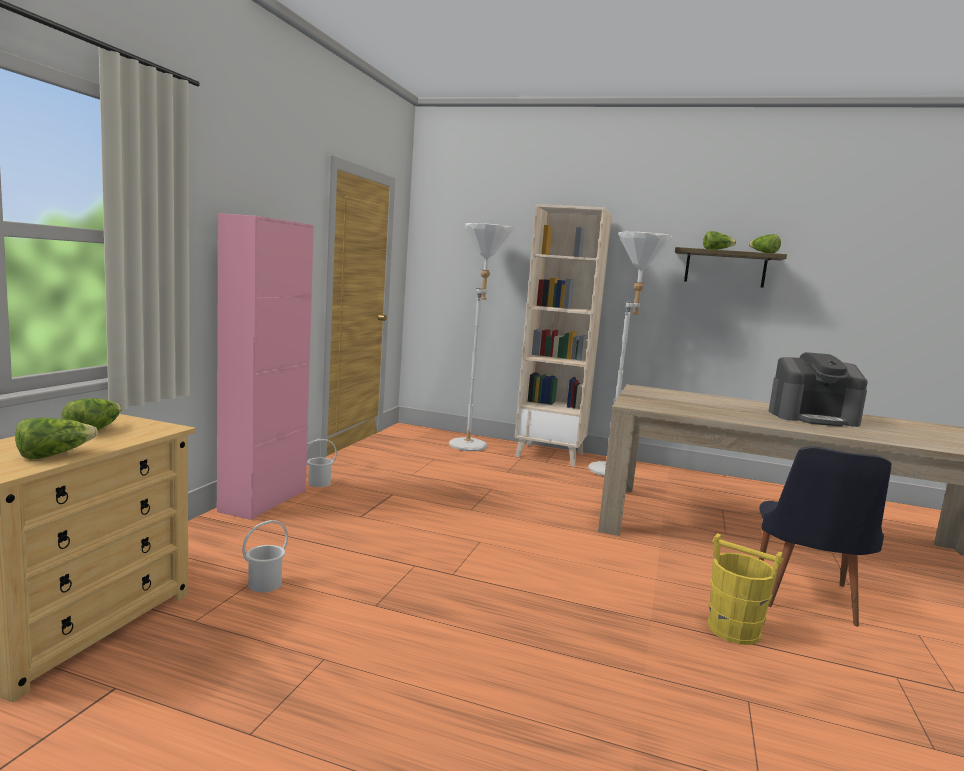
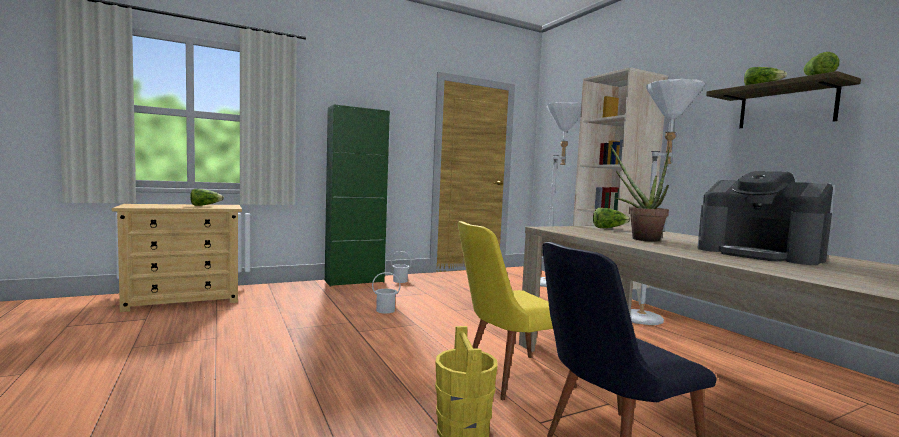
camera: 45 degrees right, 5 degrees down
lettuce [15,418,98,460] -> lettuce moved to [593,208,630,228]
pink cabinet [217,213,314,520] -> green cabinet [325,104,390,287]
white bucket [242,520,288,592] -> white bucket moved to [372,272,401,314]
none -> yellow chair [458,221,577,400]
none -> potted plant [610,145,670,242]

